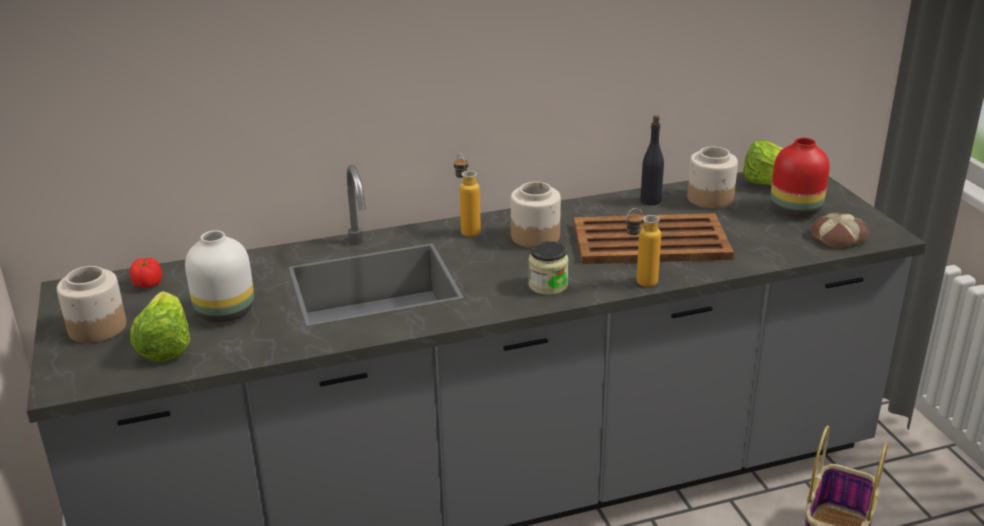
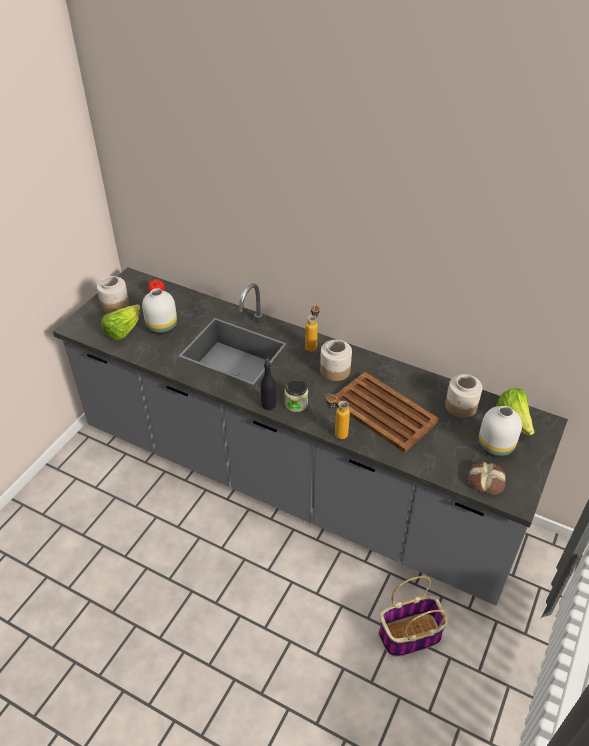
camera: 45 degrees right, 15 degrees up
black bottle [640,115,664,206] -> black bottle moved to [261,358,276,410]
red vase [771,138,830,217] -> white vase [478,406,522,458]

